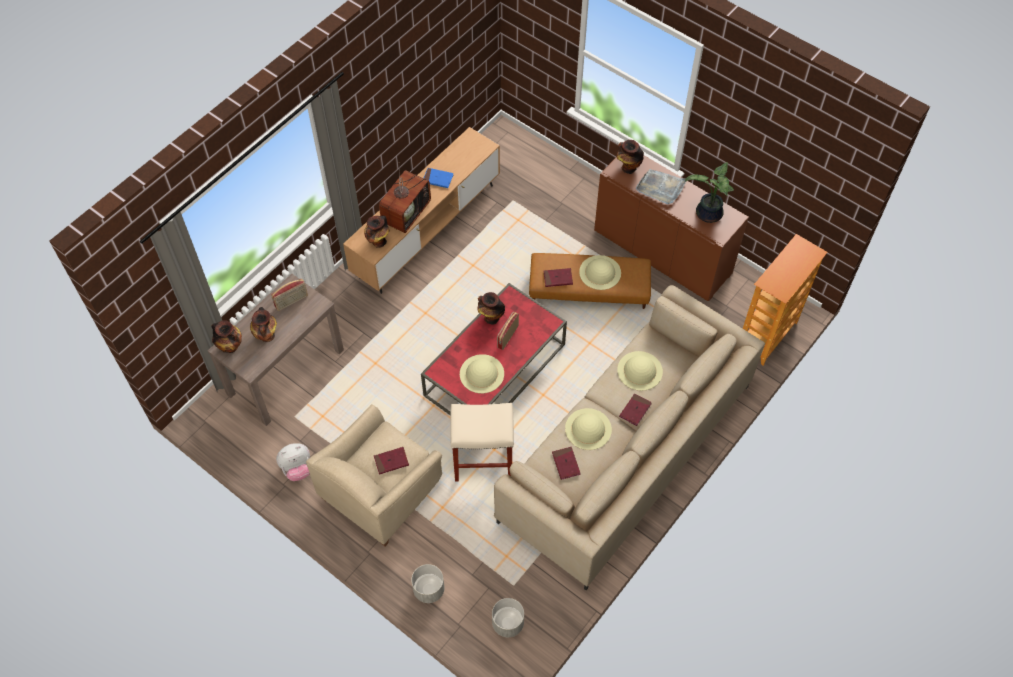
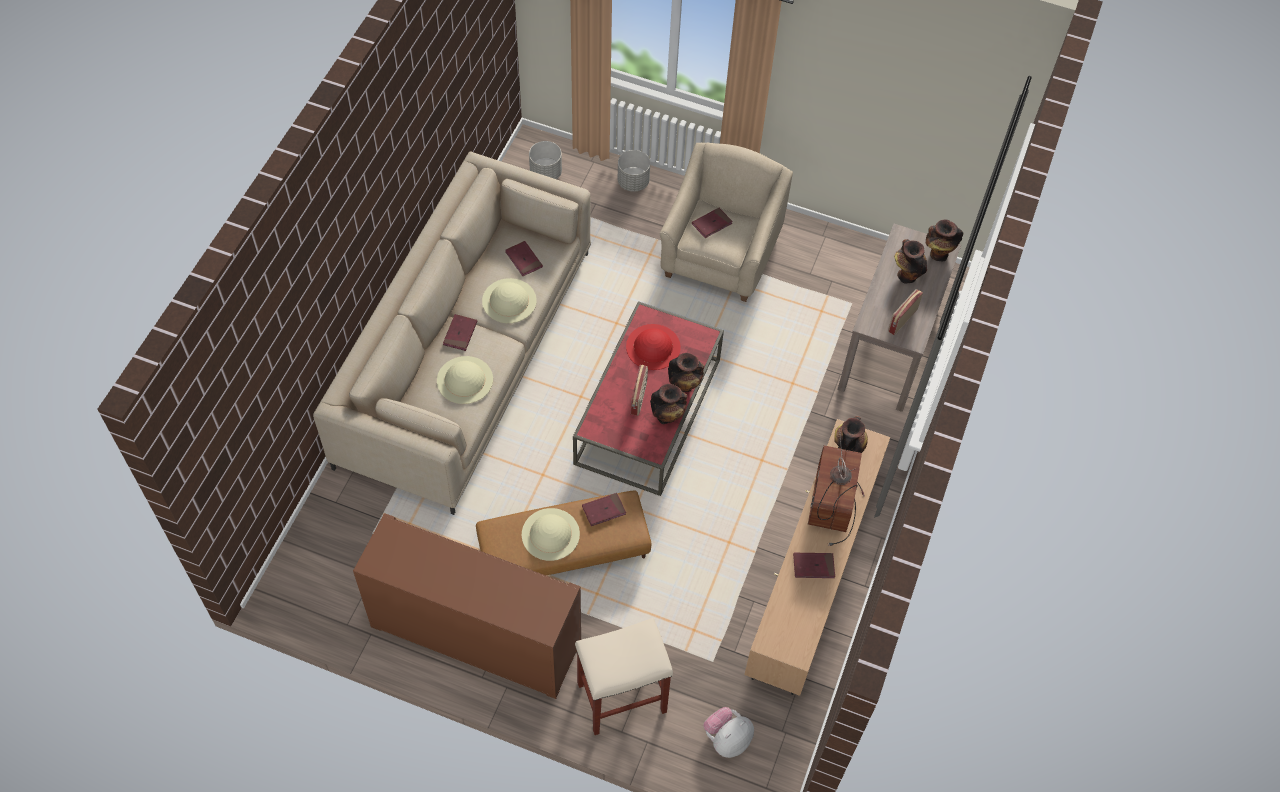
camera: 160 degrees right, 0 degrees up
plush toy [276,443,310,481] -> plush toy moved to [703,707,754,758]
blue book [424,168,453,188] -> red book [793,553,835,578]
beige stool [450,403,514,482] -> beige stool moved to [575,618,673,735]
beige hat [460,354,504,393] -> red hat [626,324,681,370]
vase [617,140,644,174] -> vase moved to [668,353,704,392]
grey tray [636,169,686,204] -> none
potted plant [685,162,734,223] -> none
bookcase [743,234,827,366] -> none

